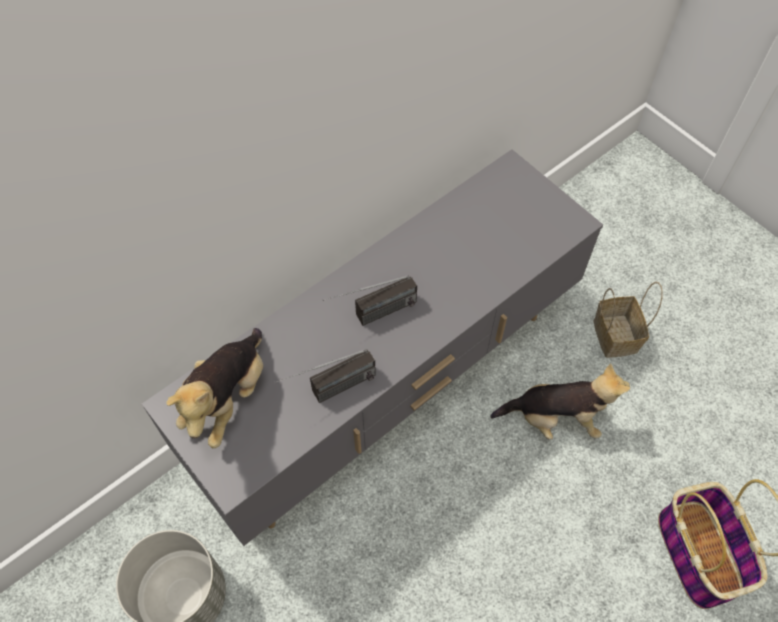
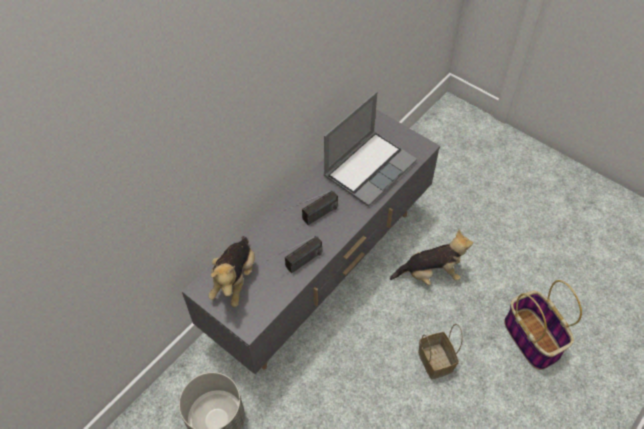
camera: 10 degrees left, 5 degrees down
basket [594,281,663,358] -> basket moved to [418,324,463,379]
none -> laptop [324,92,417,207]

